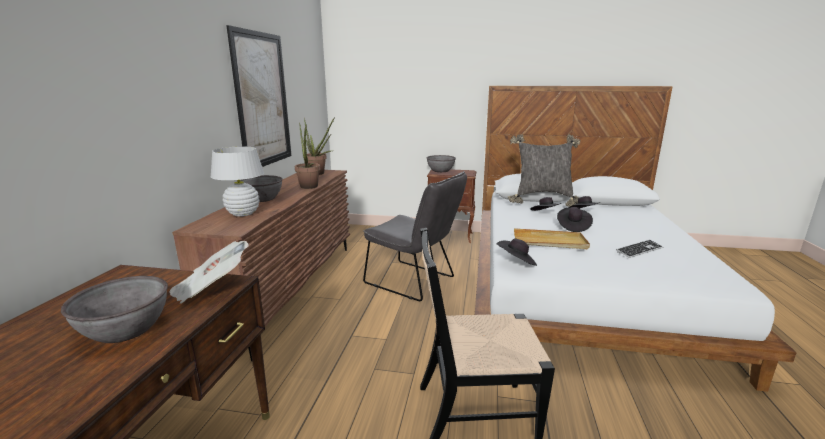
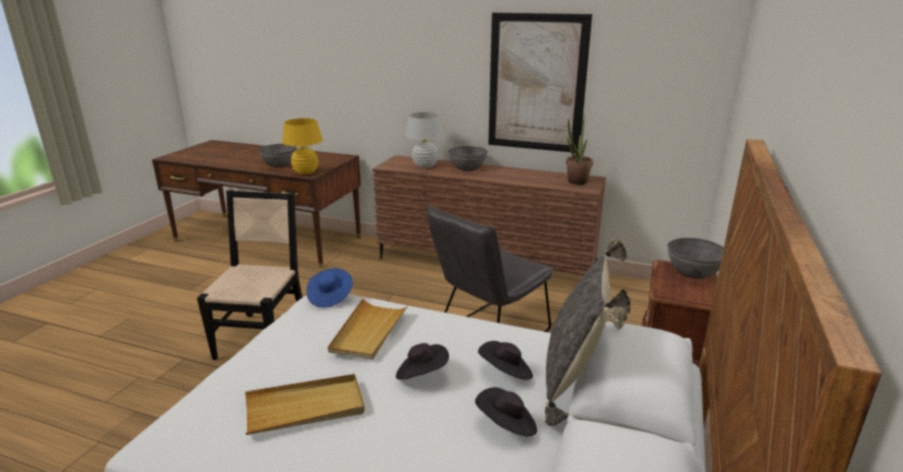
camera: 100 degrees right, 5 degrees up
newspaper [169,241,249,303] -> yellow table lamp [282,118,323,175]
potted plant [295,122,320,189] -> none
black hat [497,238,537,266] -> blue hat [306,268,353,308]
keyboard [616,240,663,258] -> beige tray [245,374,365,435]

